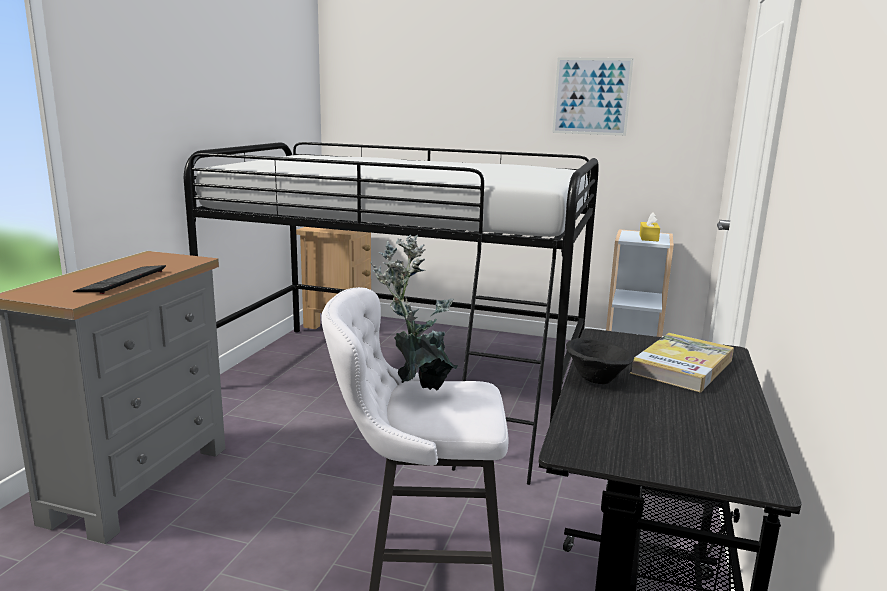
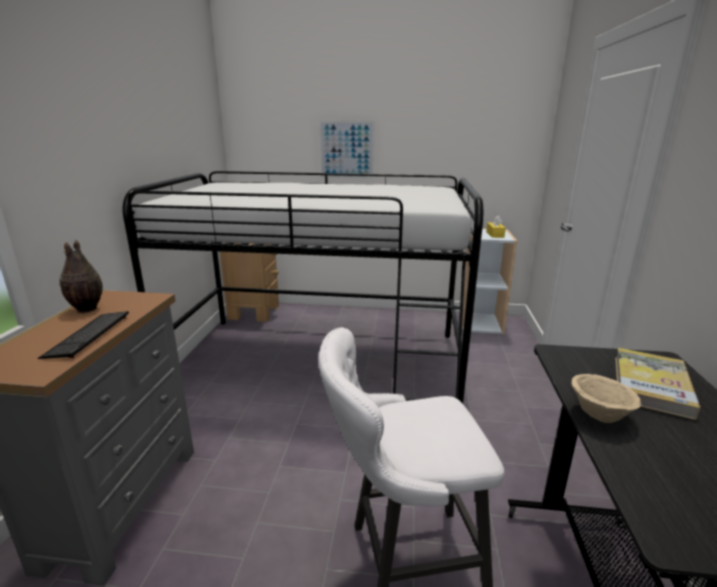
camera: 10 degrees left, 5 degrees up
potted plant [370,235,458,391] -> none
picture [552,57,634,136] -> picture moved to [319,121,375,179]
black bowl [566,338,634,384] -> beige bowl [571,374,642,423]
none -> vase [59,240,103,313]

